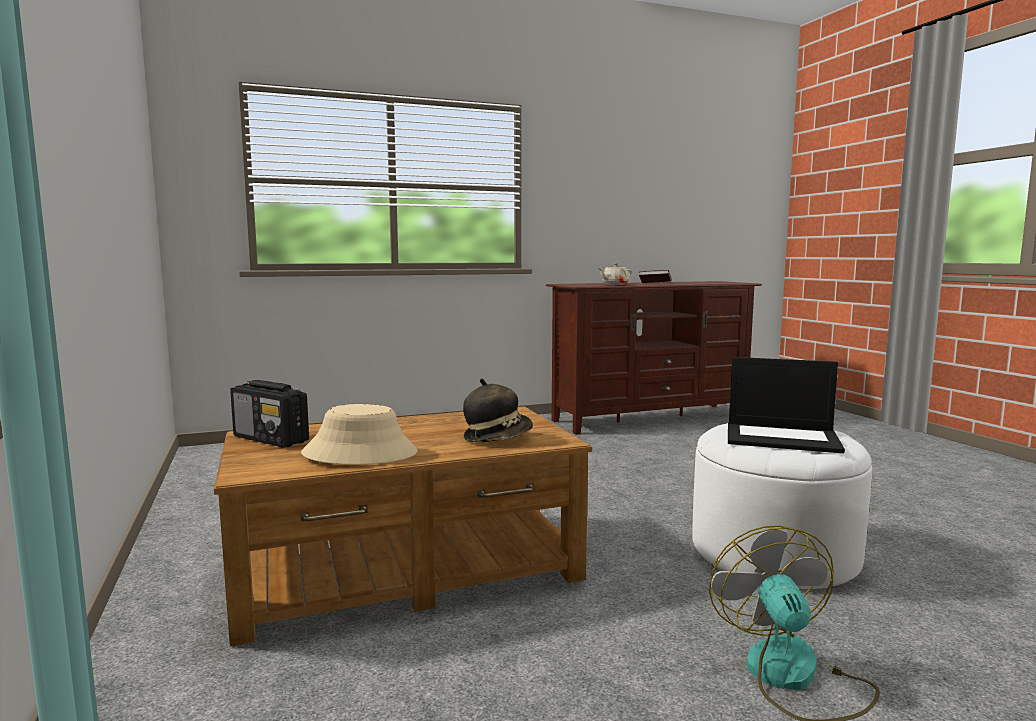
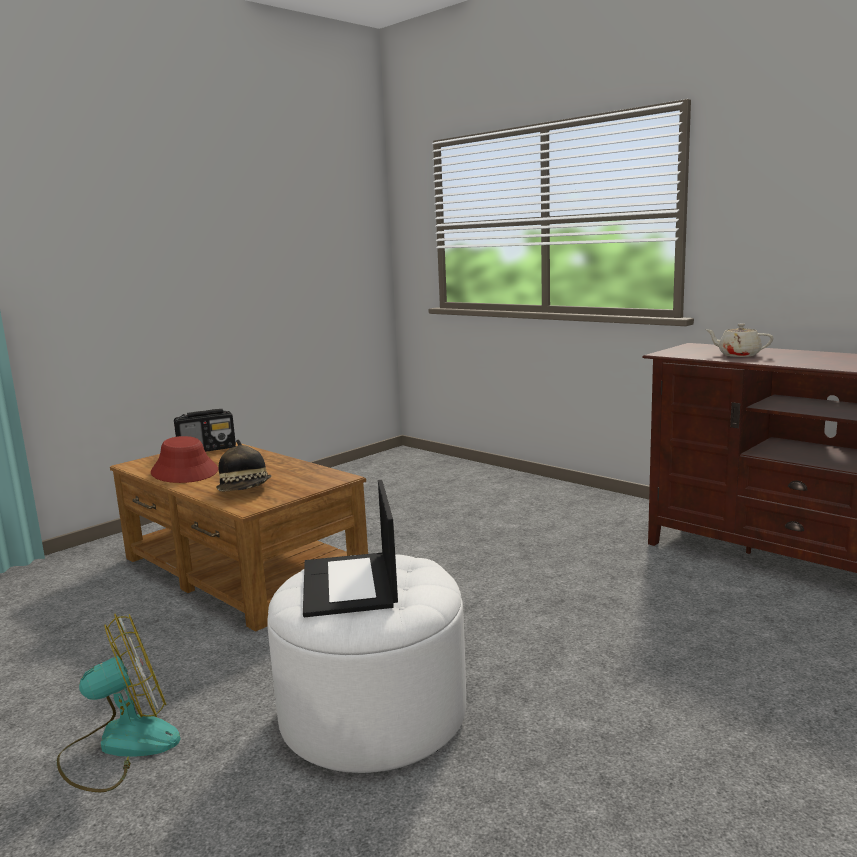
camera: 65 degrees right, 5 degrees up
radio [230,380,309,447] -> radio turned 120 degrees counterclockwise [174,409,236,452]
beige hat [301,404,418,465] -> red hat [151,436,218,483]
book [639,270,671,283] -> none

